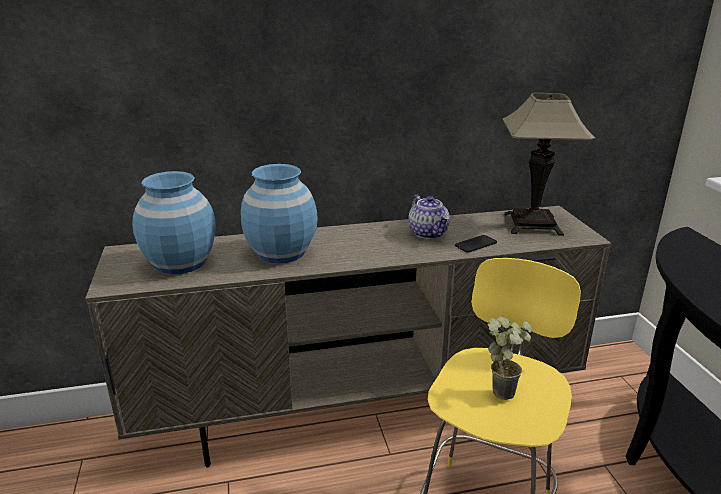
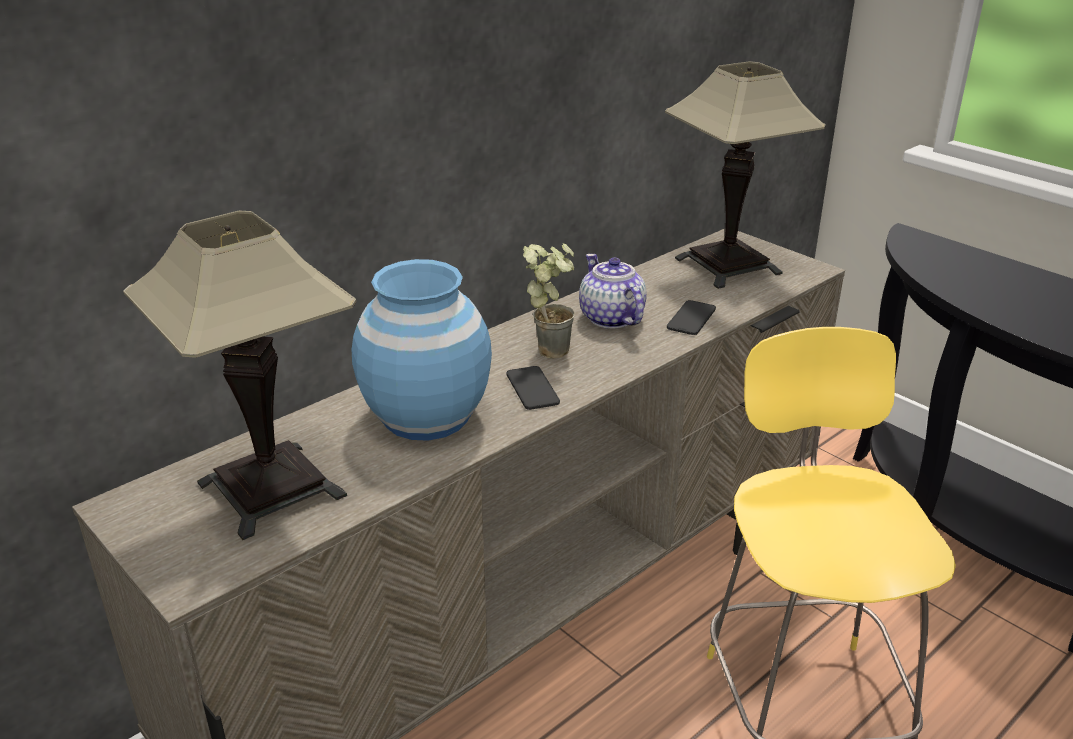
camera: 30 degrees left, 5 degrees up
blue vase [132,171,216,274] -> table lamp [123,211,357,540]
teapot [408,195,450,239] -> teapot turned 150 degrees counterclockwise [579,254,647,329]
potted plant [488,316,532,400] -> potted plant moved to [523,243,575,358]
none -> phone [507,366,560,410]

